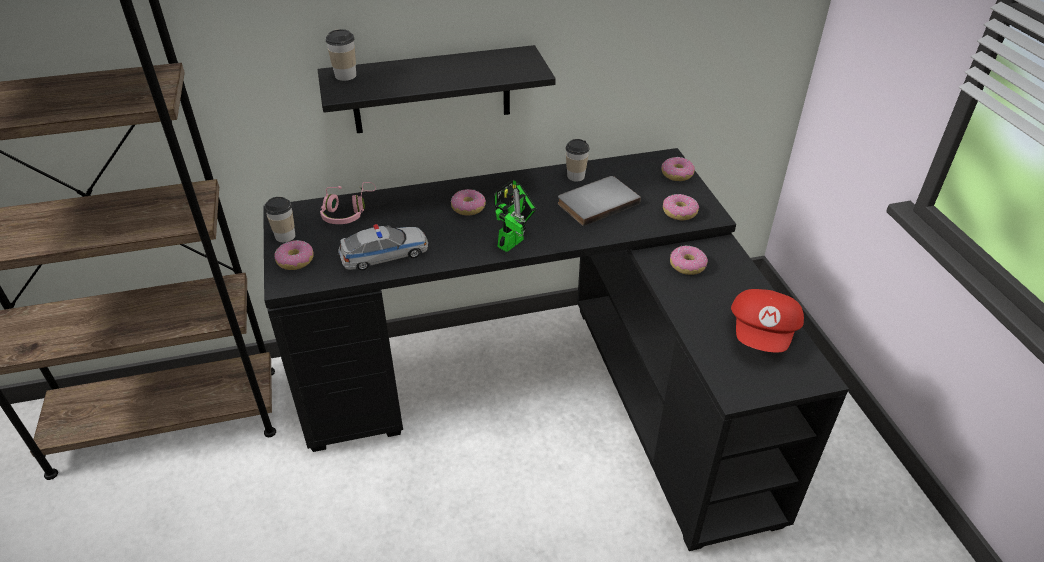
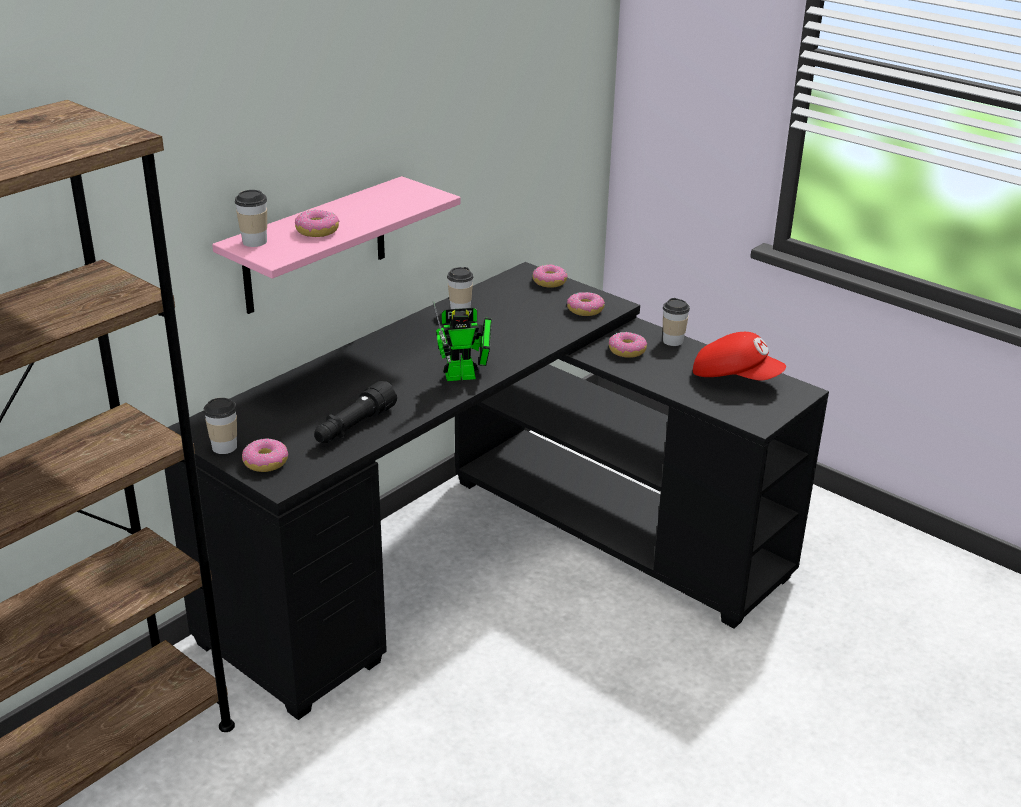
camera: 35 degrees left, 10 degrees down
black shelf [318,45,556,133] -> pink shelf [212,176,461,314]
pink headphones [320,182,376,224] -> none
toy car [338,224,428,270] -> black flashlight [314,381,397,443]
donut [450,189,486,215] -> donut moved to [295,210,340,237]
toy robot [494,180,537,252] -> toy robot turned 75 degrees clockwise [433,301,492,381]
grey book [558,176,641,226] -> none
red cap [731,289,804,352] -> red cap turned 45 degrees counterclockwise [693,332,786,381]
none -> cup [663,298,690,346]

